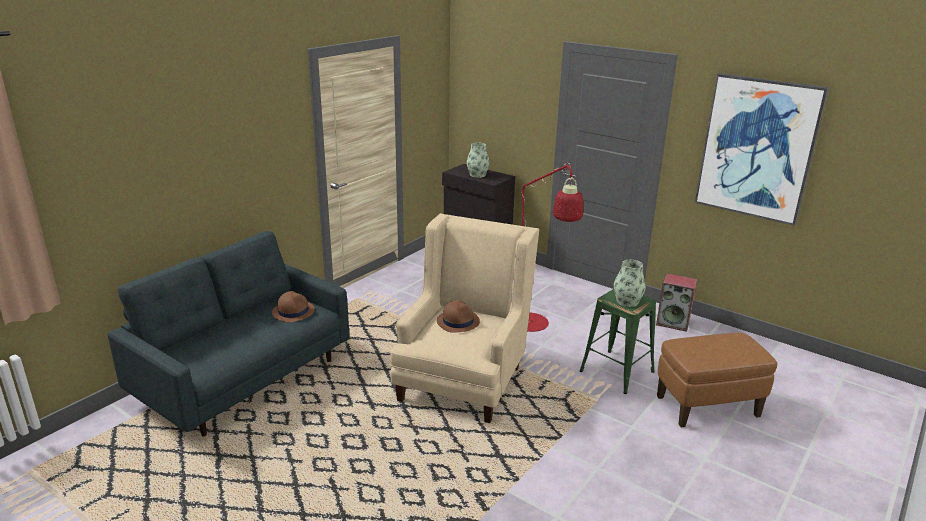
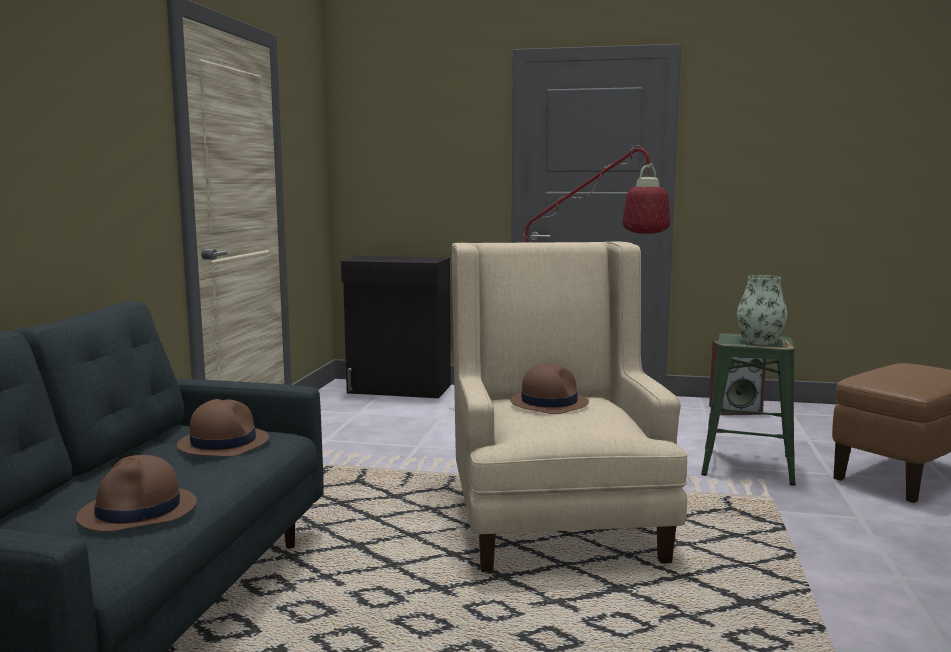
camera: 25 degrees left, 15 degrees down
vase [467,143,490,178] -> none
picture [695,73,829,226] -> none
none -> brown hat [76,455,197,532]

